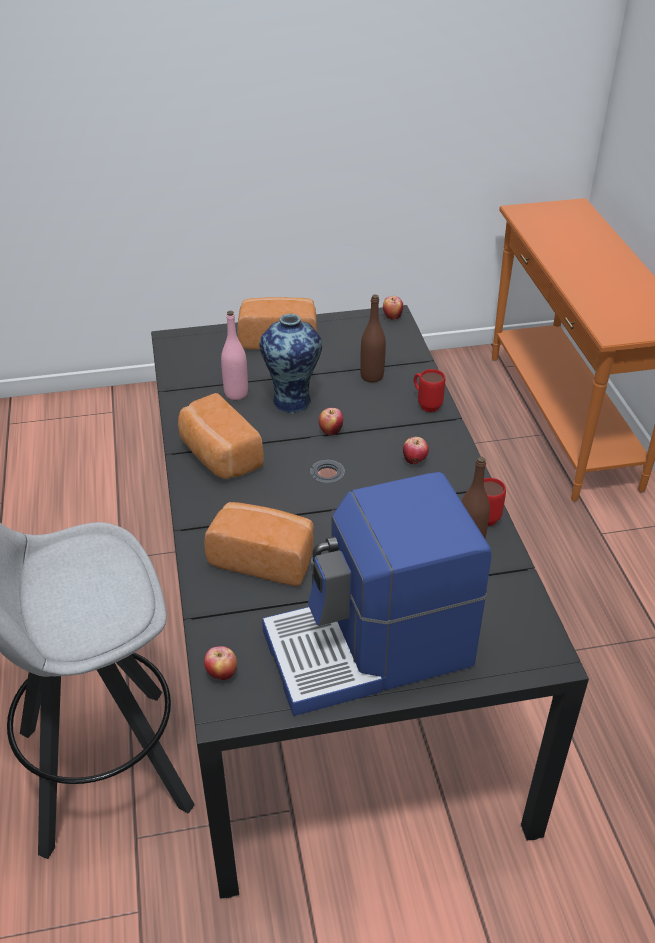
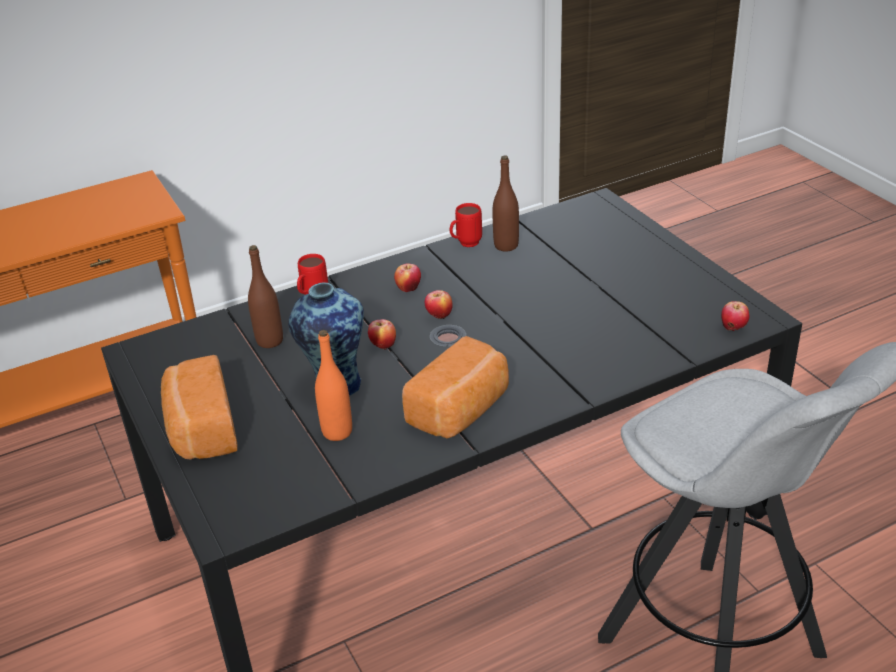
camera: 105 degrees left, 5 degrees down
bread [204,502,314,586] -> none
pink bottle [221,311,248,400] -> orange bottle [315,330,352,441]
coffee machine [262,472,491,716] -> none
apple [383,296,403,320] -> apple moved to [425,290,453,319]

